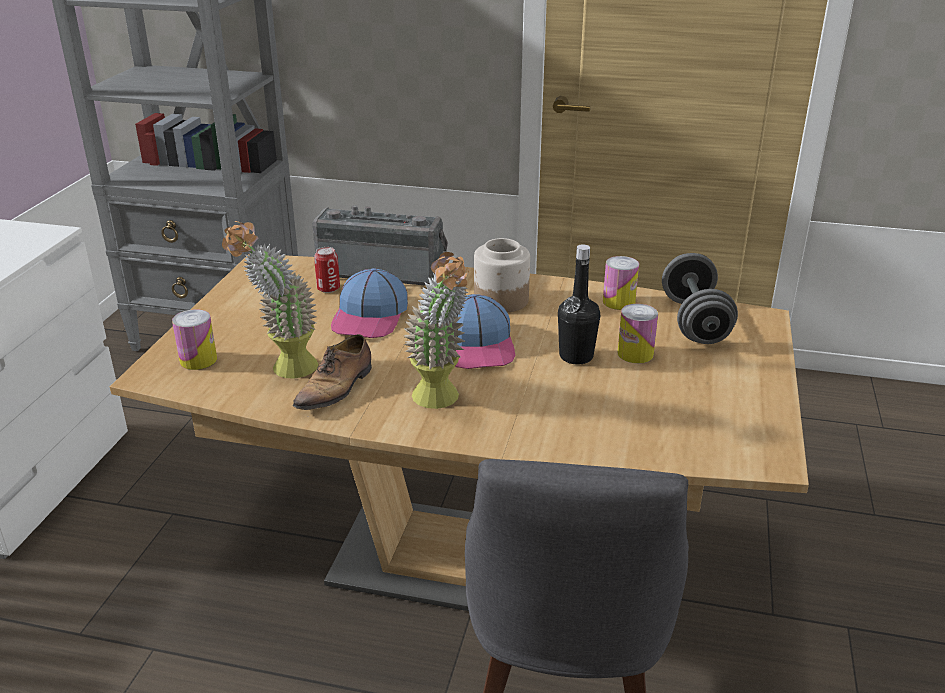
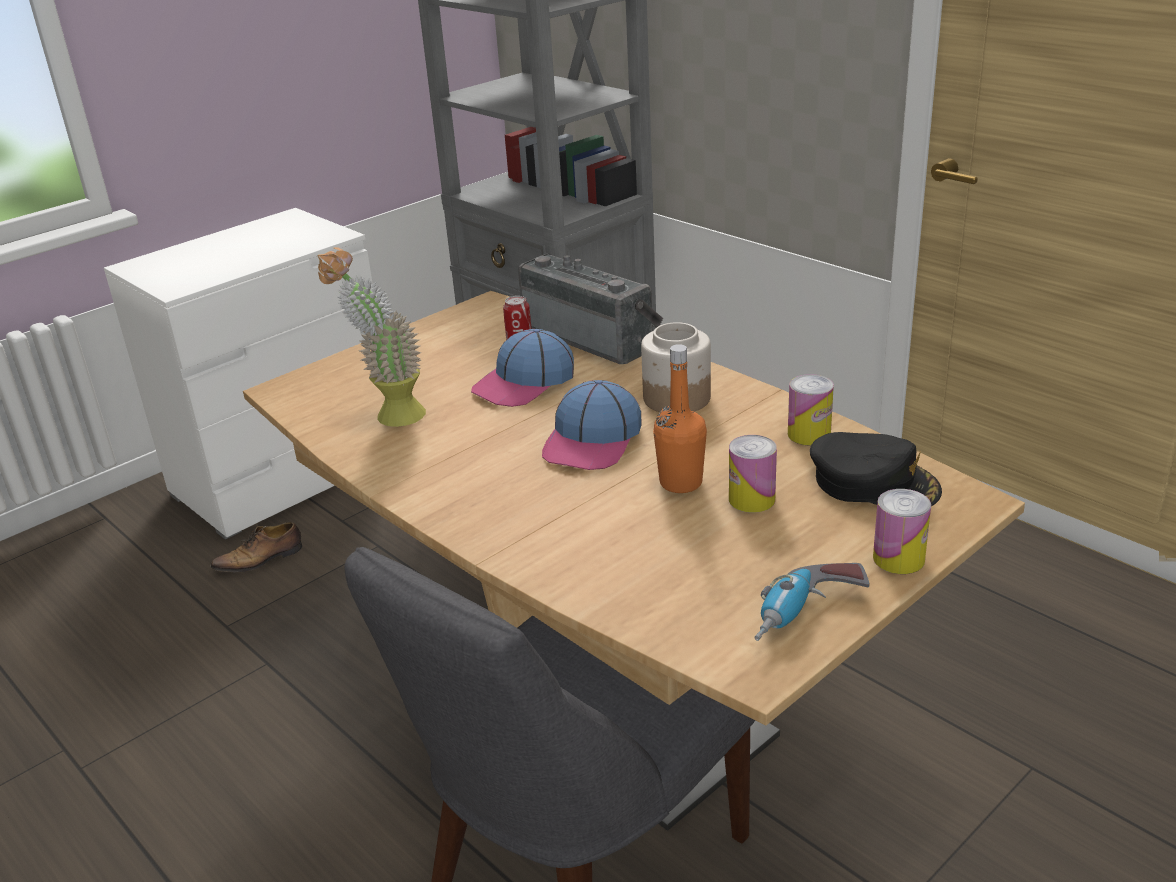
camera: 35 degrees right, 0 degrees up
can [172,309,217,370] -> can moved to [873,489,931,574]
shoe [293,334,372,410] -> shoe moved to [210,522,302,572]
potted plant [404,252,470,409] -> none
black bottle [558,244,600,364] -> orange bottle [653,344,707,493]
grey dumbbell [662,253,738,344] -> black cap [810,432,942,506]
none -> power drill [754,563,869,641]

